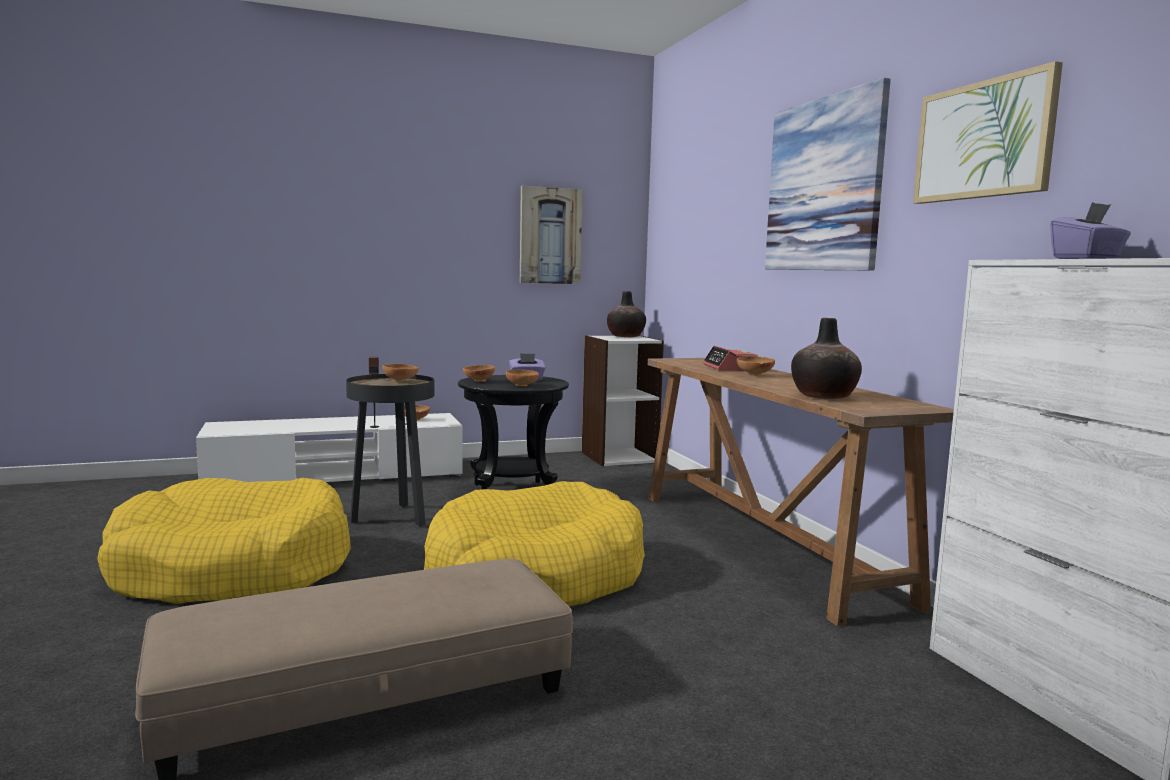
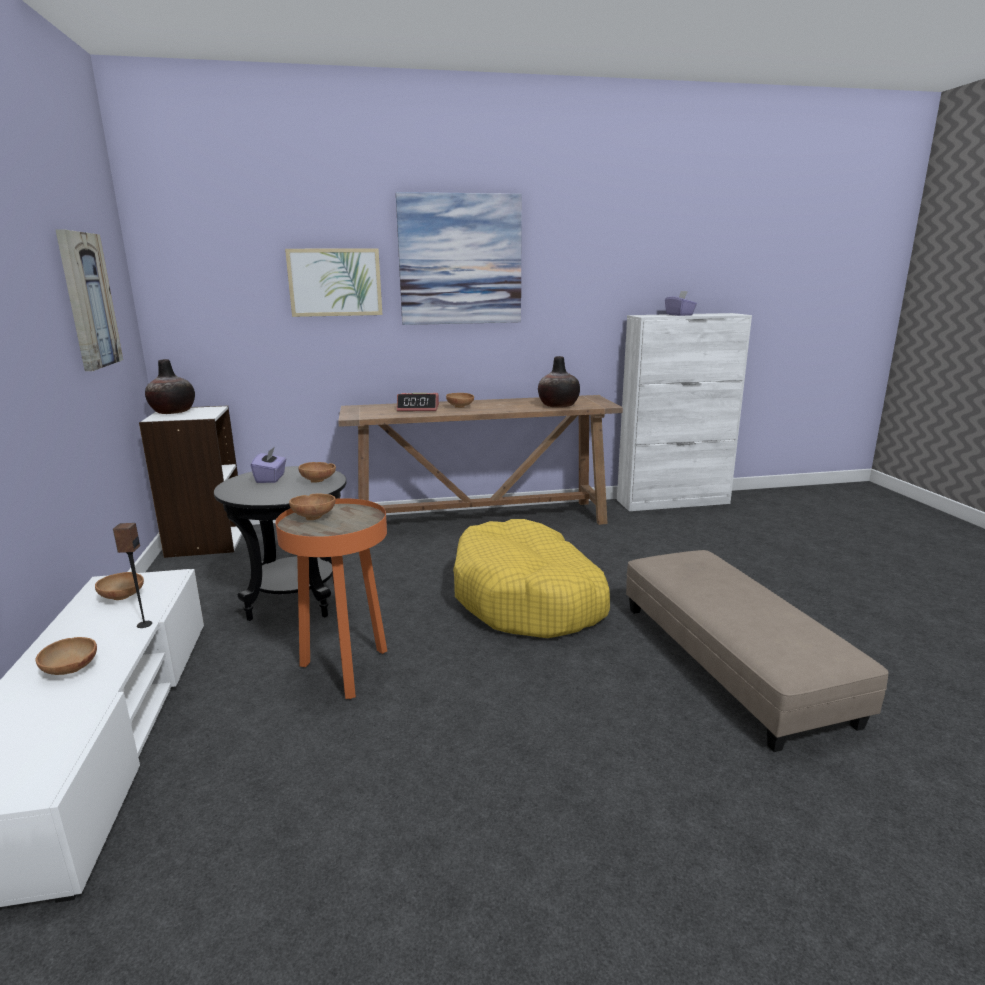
camera: 80 degrees left, 10 degrees up
yellow dog bed [97,478,351,604] -> none
black side table [346,374,434,526] -> orange side table [276,498,387,699]
brown bowl [463,365,495,382] -> brown bowl moved to [35,637,97,675]
picture [913,61,1063,204] -> picture moved to [285,248,382,317]

